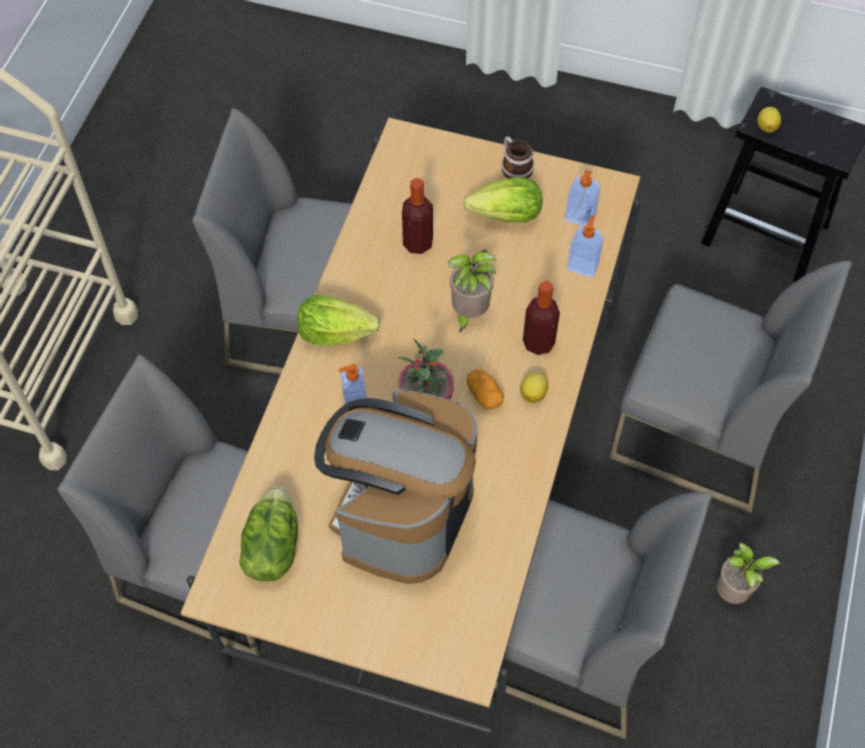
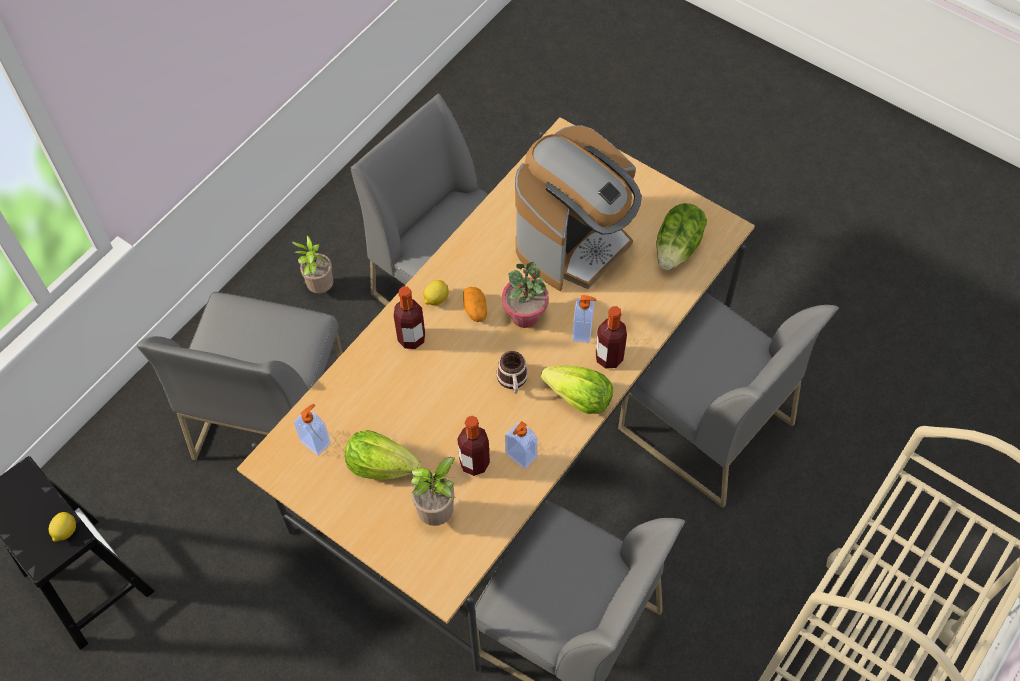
camera: 160 degrees left, 0 degrees up
potted plant [447,250,496,333] -> potted plant moved to [411,457,456,526]
mug [501,136,534,178] -> mug moved to [496,351,528,394]
soap dispenser [567,216,604,278] -> soap dispenser moved to [505,421,538,469]
grey chair [610,261,852,513] -> grey chair turned 120 degrees counterclockwise [137,292,343,461]
none -> bottle [596,306,627,369]

